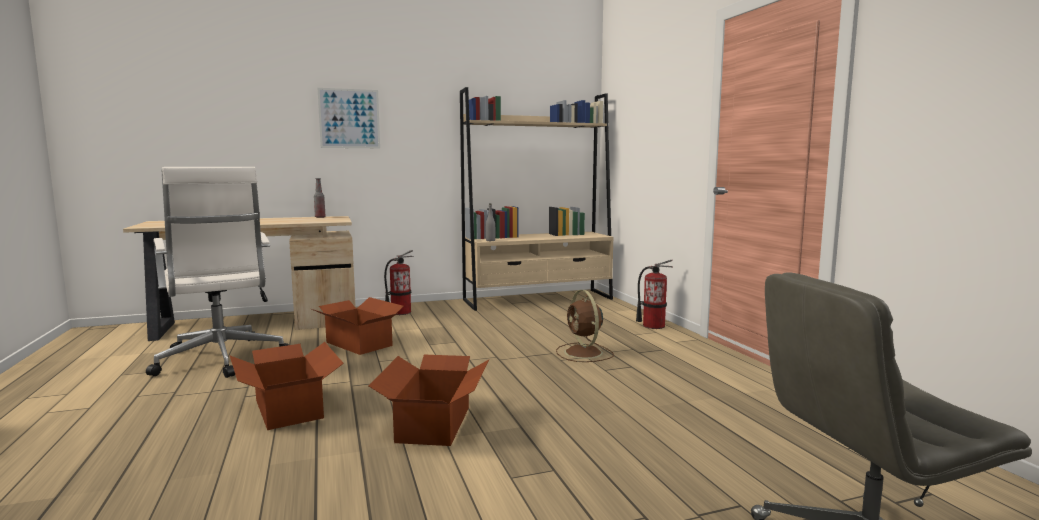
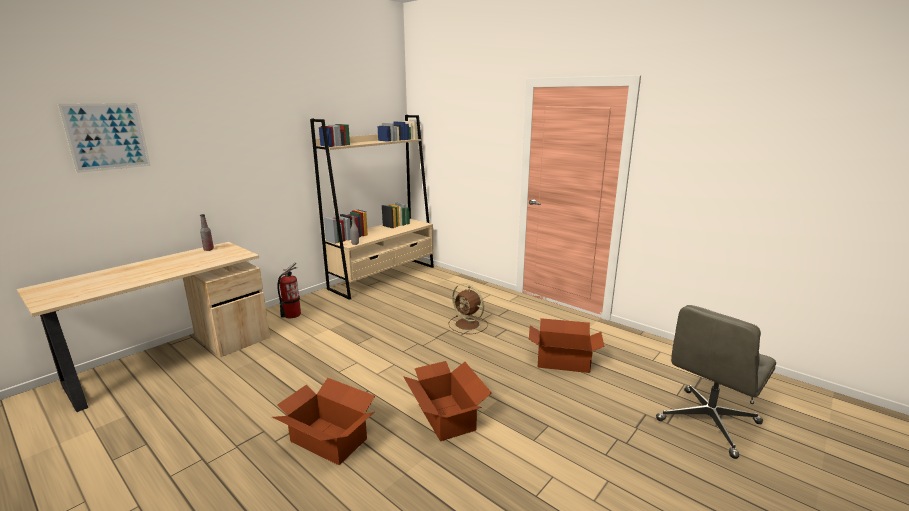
camera: 30 degrees left, 10 degrees up
white office chair [146,167,289,378] -> none
cardboard box [312,297,404,355] -> cardboard box moved to [529,318,604,373]
picture [318,88,380,148] -> picture moved to [58,103,151,173]
fire extinguisher [636,260,673,329] -> none

